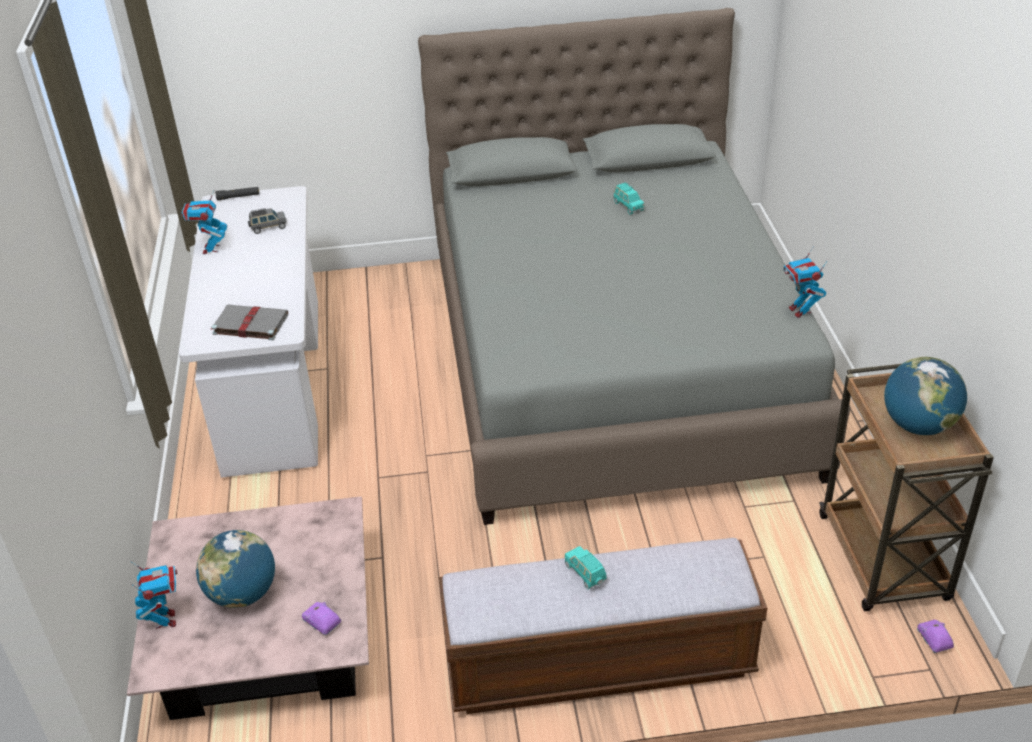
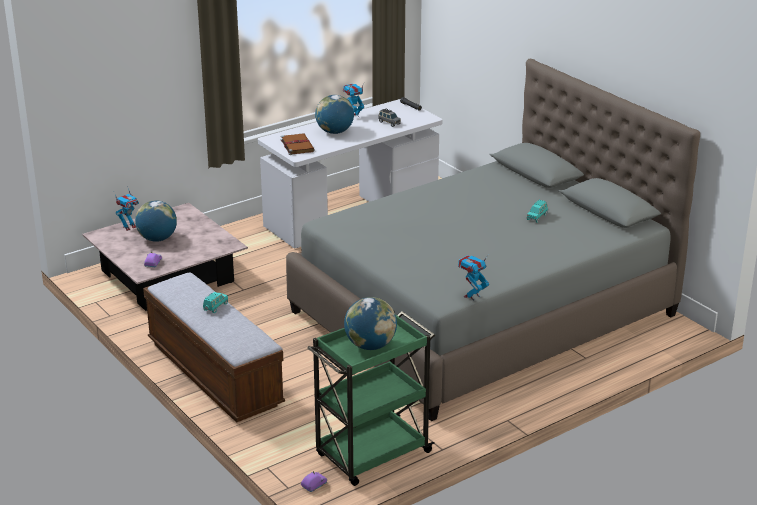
camera: 60 degrees right, 10 degrees down
grey book [211,305,288,340] -> brown book [281,133,315,155]
brown cart [819,364,994,611] -> green cart [307,311,435,486]
none -> globe [315,95,354,134]

